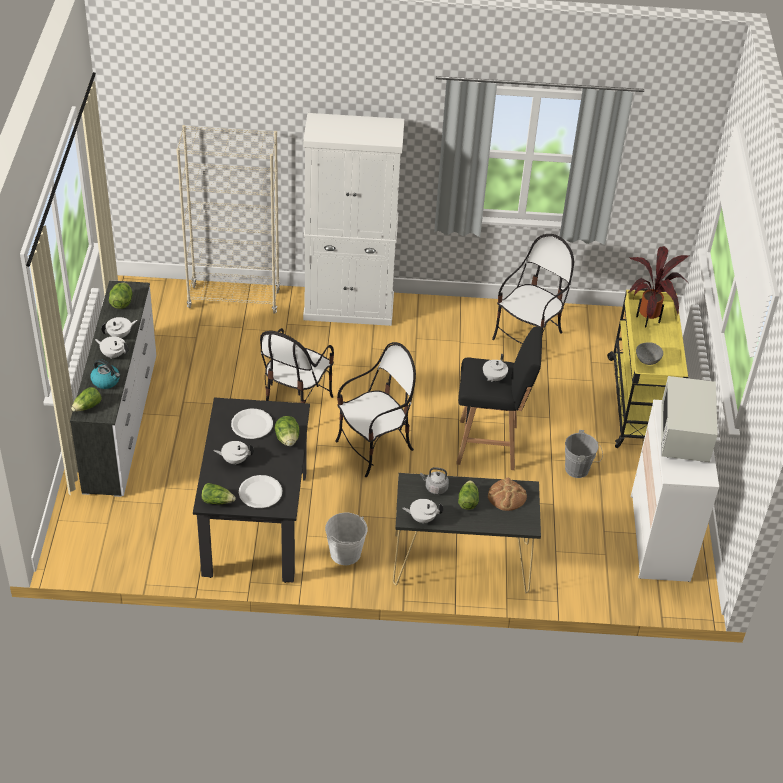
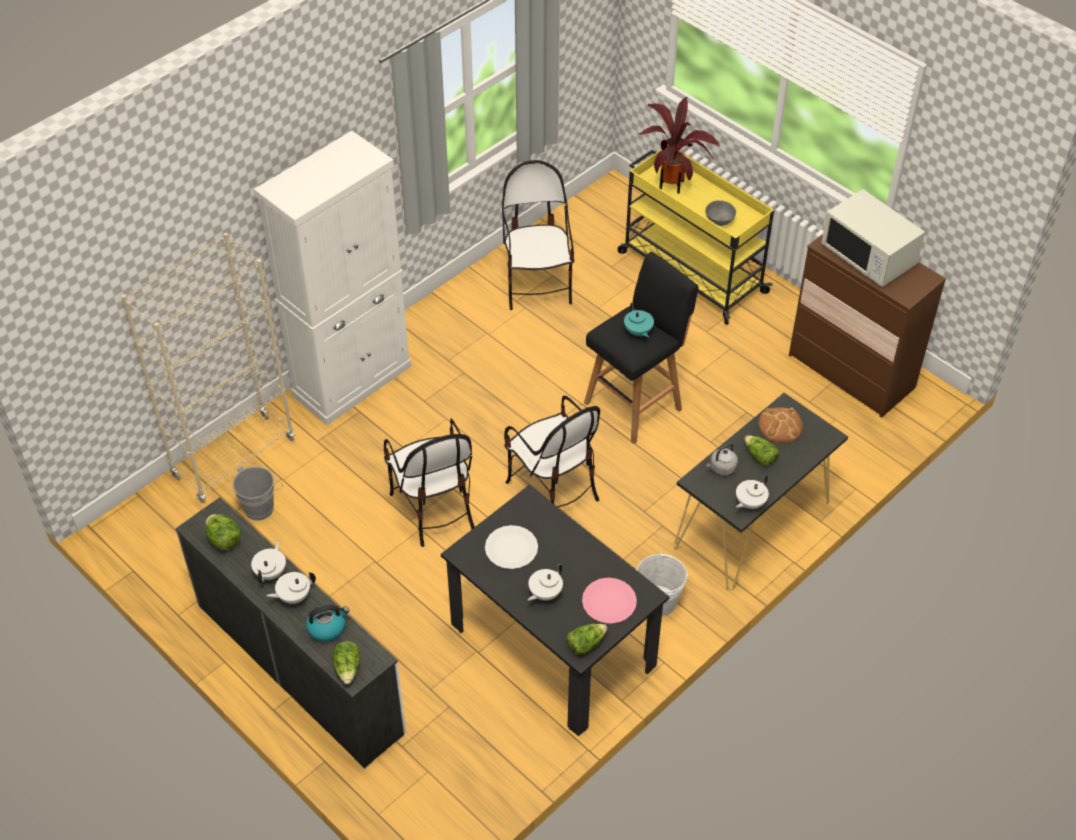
camera: 45 degrees left, 5 degrees up
white plate [239,475,282,508] -> pink plate [582,578,637,624]
lettuce [274,416,299,446] -> none
chair [335,342,416,477] -> chair turned 135 degrees clockwise [504,396,600,507]
white teapot [483,353,508,382] -> turquoise teapot [624,302,654,337]
grey bucket [565,430,603,478] -> grey bucket moved to [233,466,283,521]
white dresser [631,400,719,582] -> brown dresser [789,234,946,418]

